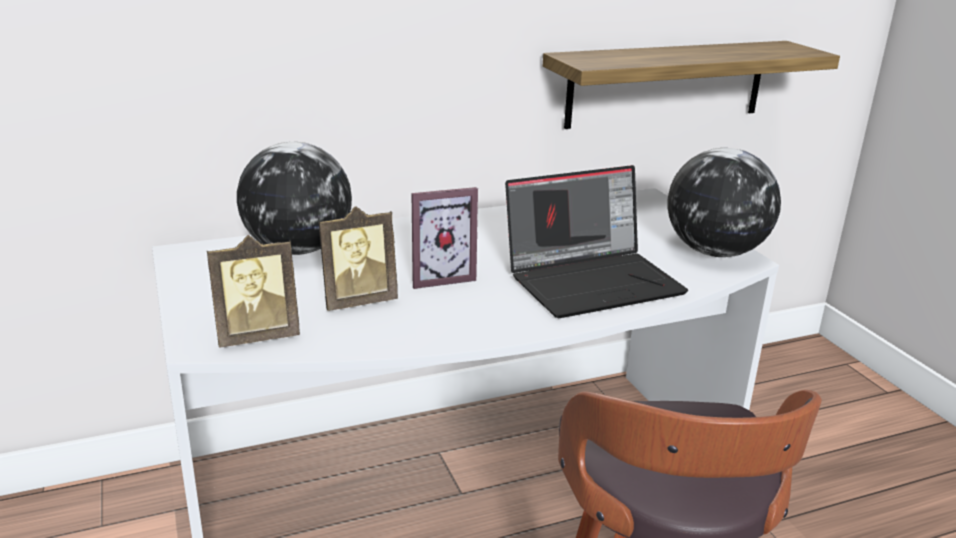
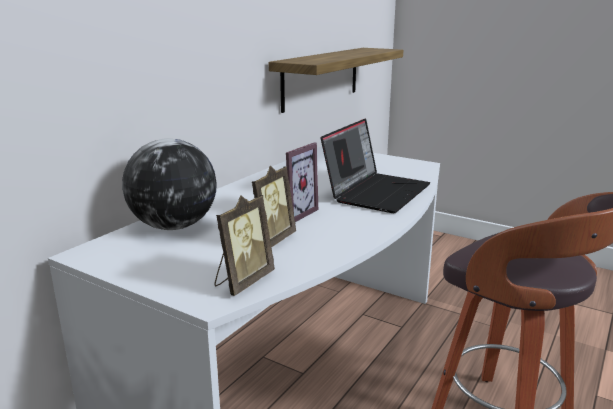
camera: 35 degrees left, 5 degrees down
globe [667,148,781,257] -> none

